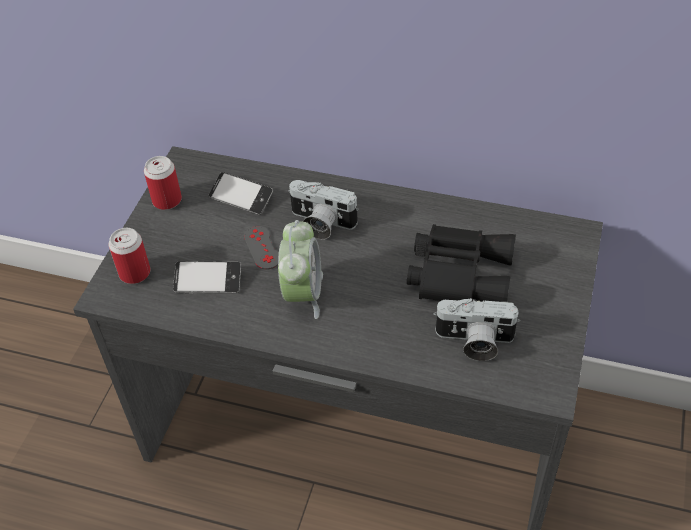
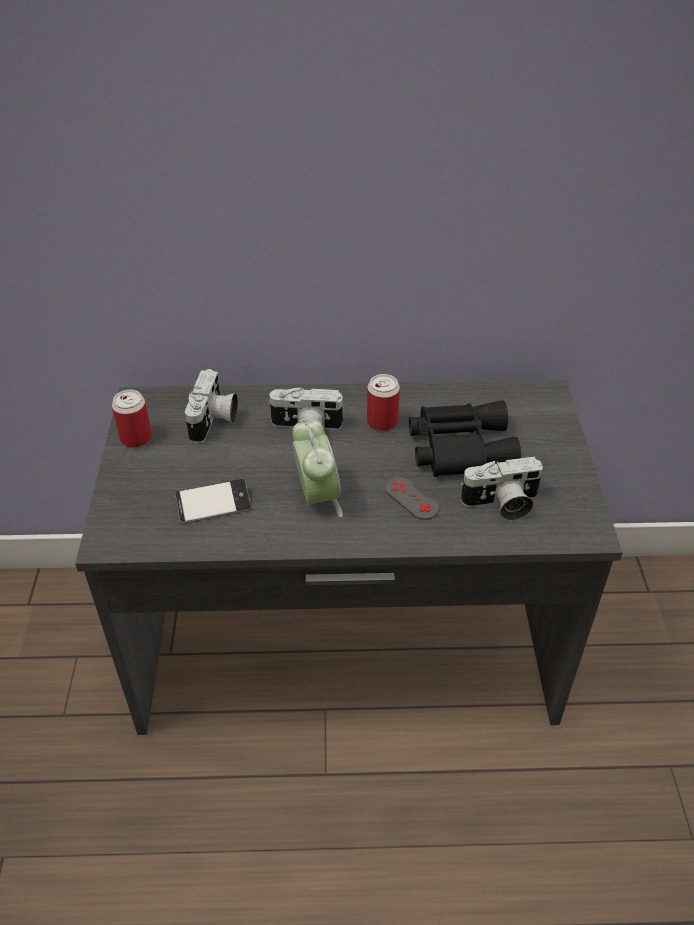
camera: 20 degrees left, 5 degrees down
can [108,228,151,284] -> can moved to [367,374,400,431]
phone [209,172,273,215] -> camera [185,369,238,444]
grey game controller [244,226,279,269] -> grey game controller moved to [385,477,439,520]

